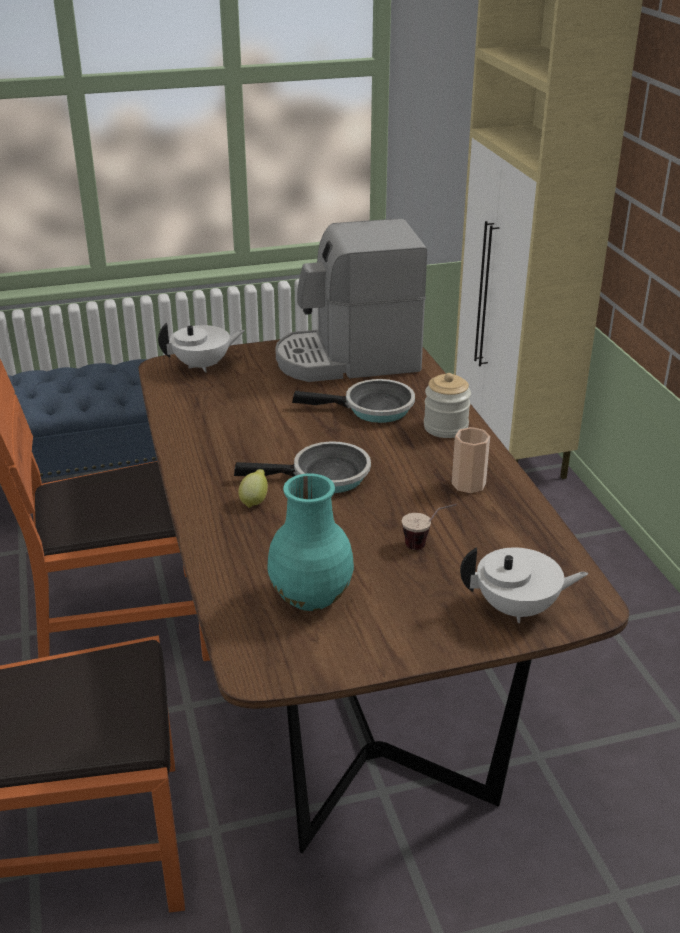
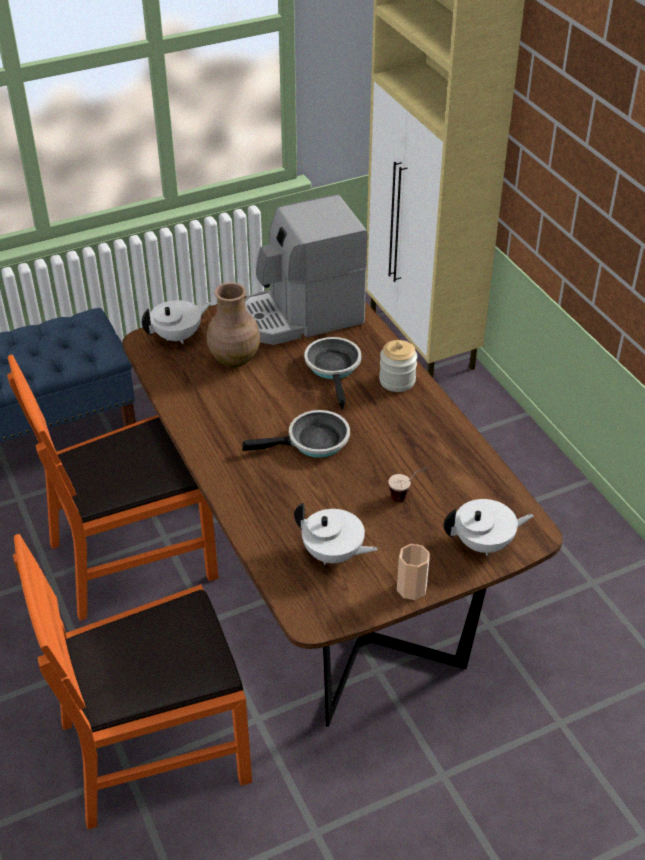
camera: 10 degrees left, 10 degrees up
lemon [238,469,268,508] -> none
turquoise vase [267,473,354,611] -> white teapot [294,503,377,565]
frying pan [292,379,415,423] -> frying pan turned 90 degrees counterclockwise [304,337,361,410]
cup [452,427,490,493] -> cup moved to [397,544,430,600]
none -> brown vase [207,282,260,367]

